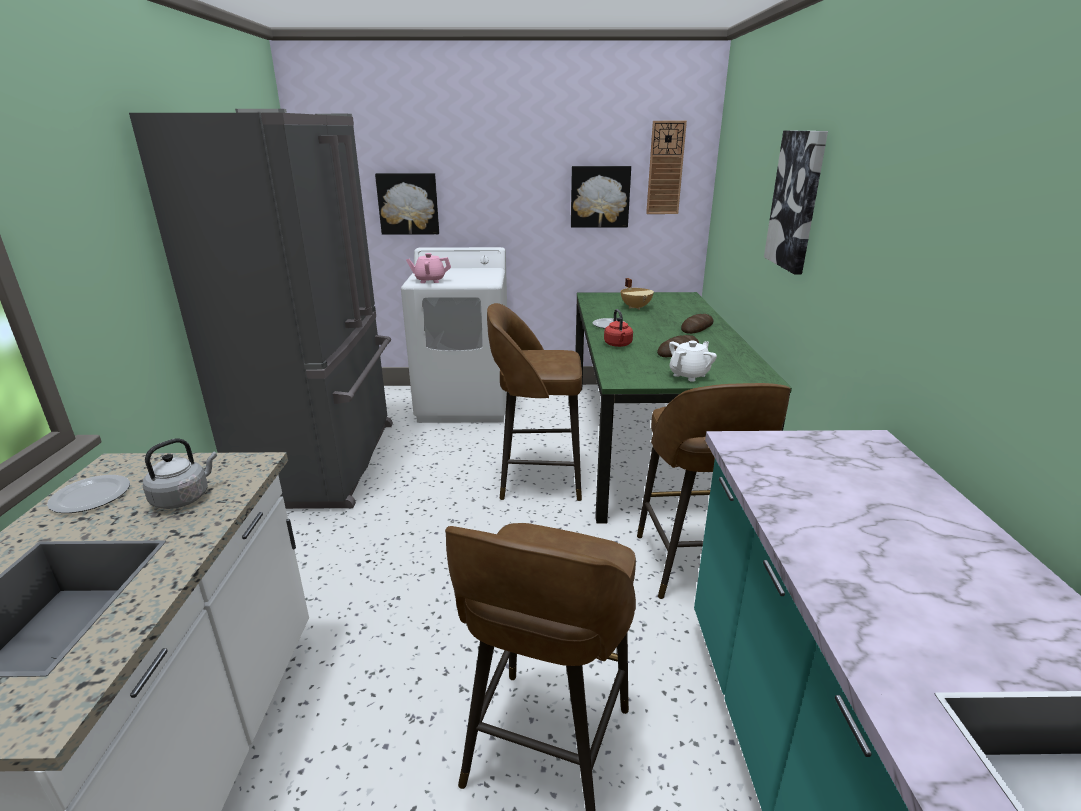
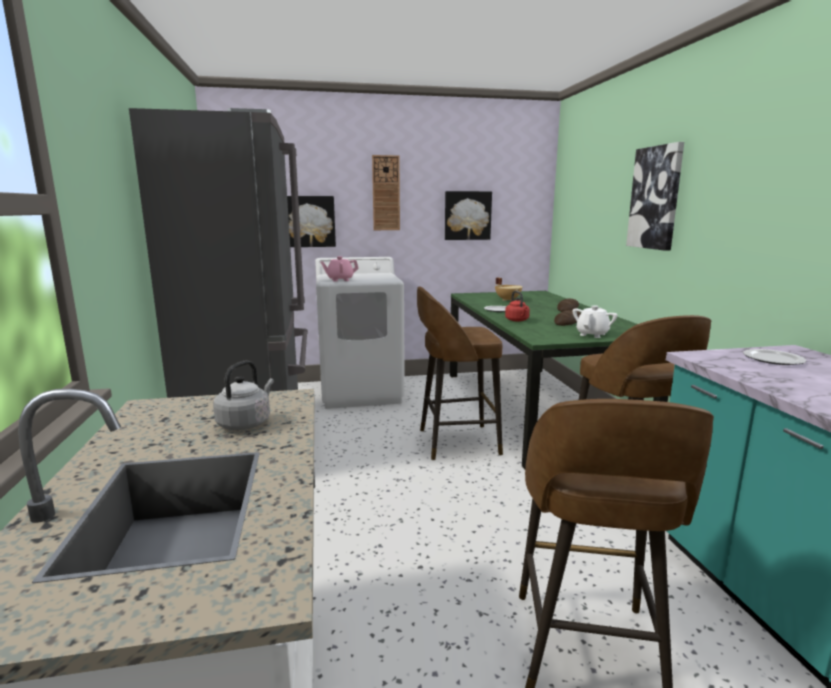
camera: 10 degrees left, 10 degrees down
plate [47,475,130,513] -> plate moved to [743,349,806,365]
wall clock [646,121,687,214] -> wall clock moved to [372,155,400,230]

